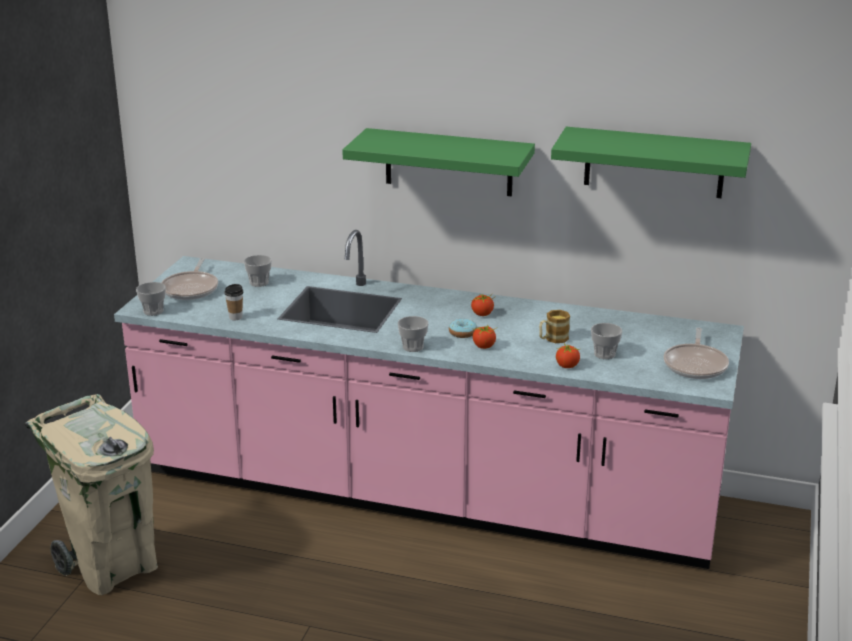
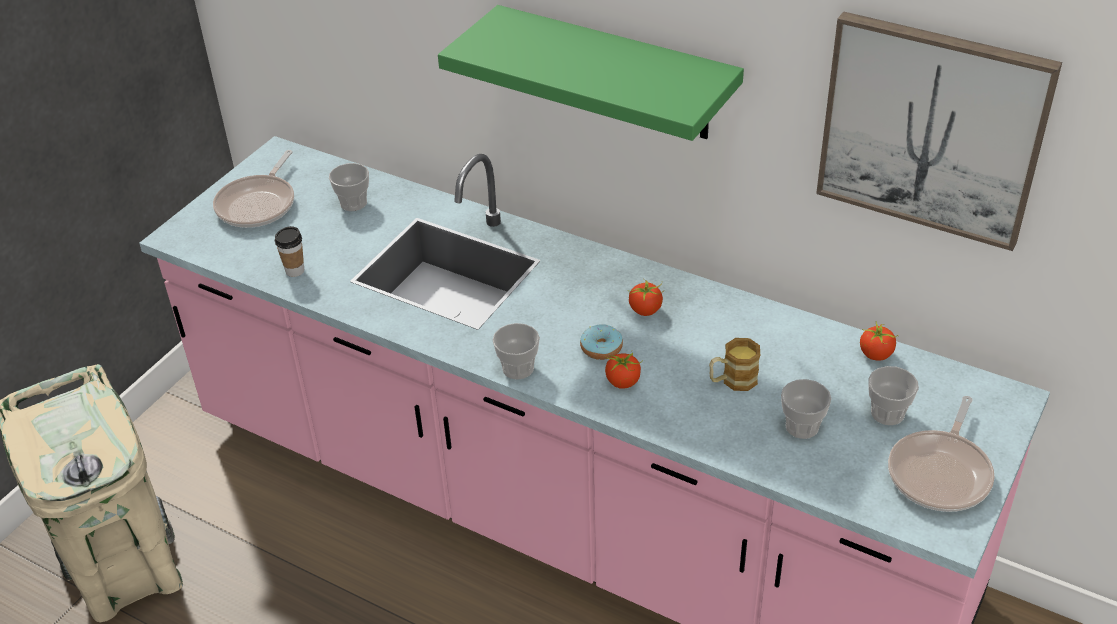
camera: 15 degrees right, 15 degrees up
cup [136,282,166,316] -> cup moved to [868,366,919,425]
green shelf [551,127,751,198] -> picture [816,11,1062,251]
tomato [556,344,580,368] -> tomato moved to [860,322,898,361]

